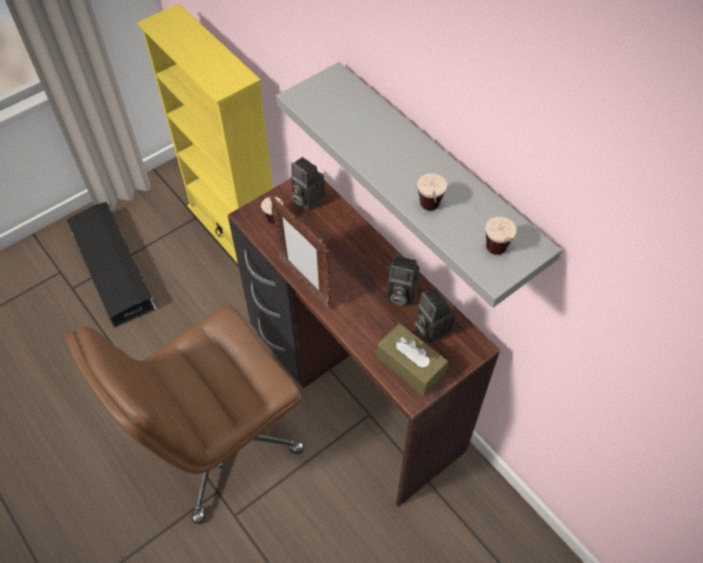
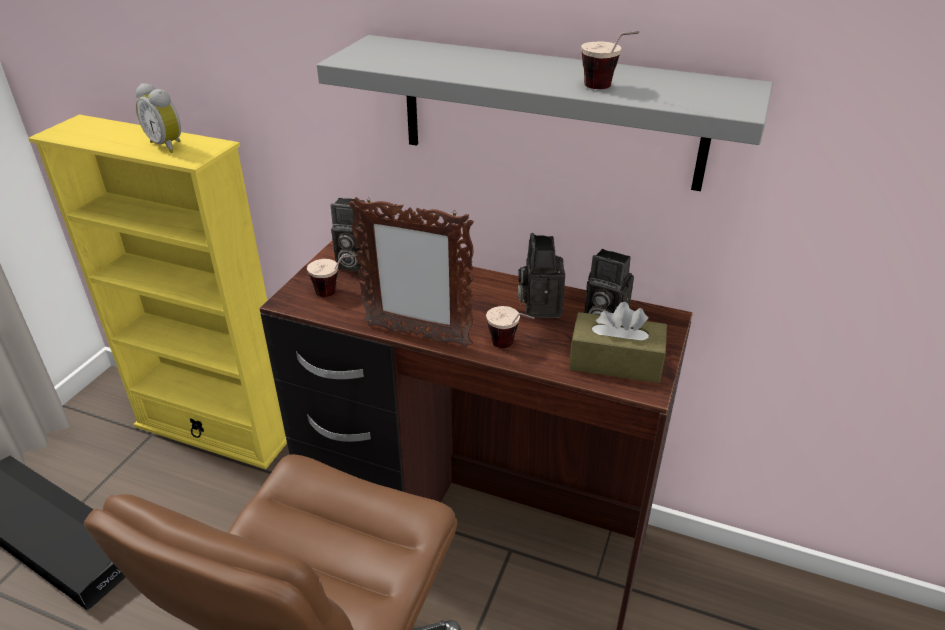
camera: 30 degrees left, 20 degrees down
camera [387,255,420,306] -> camera turned 105 degrees clockwise [518,233,565,318]
cup [485,217,517,255] -> cup moved to [486,306,535,348]
none -> alarm clock [136,83,181,153]

